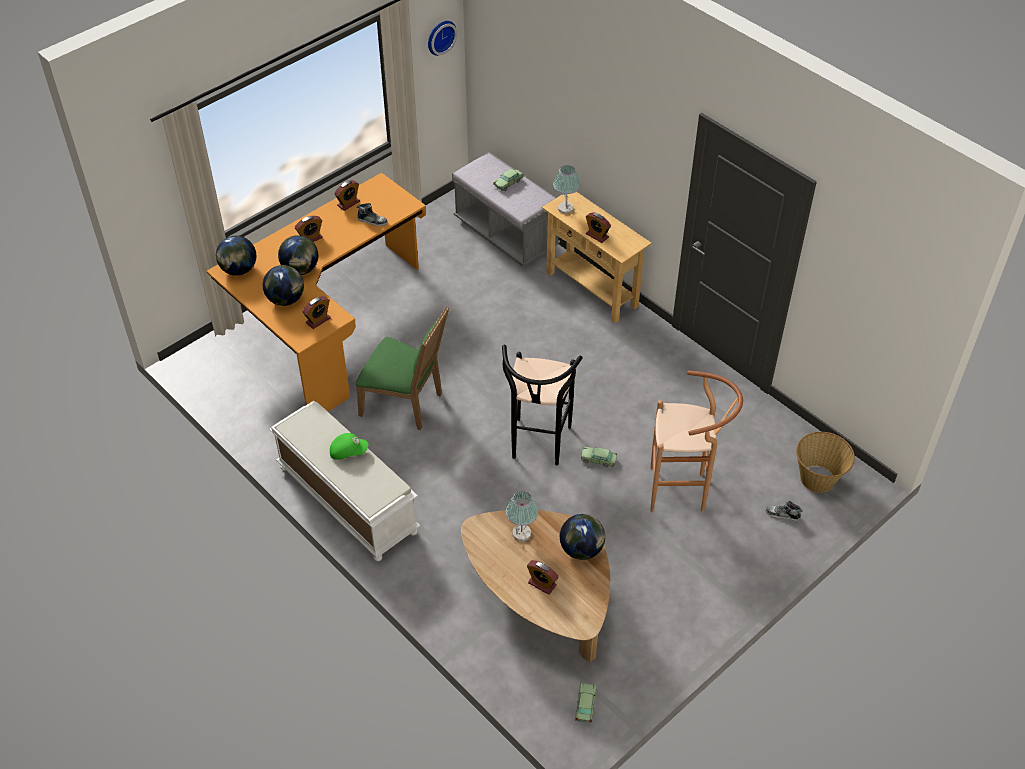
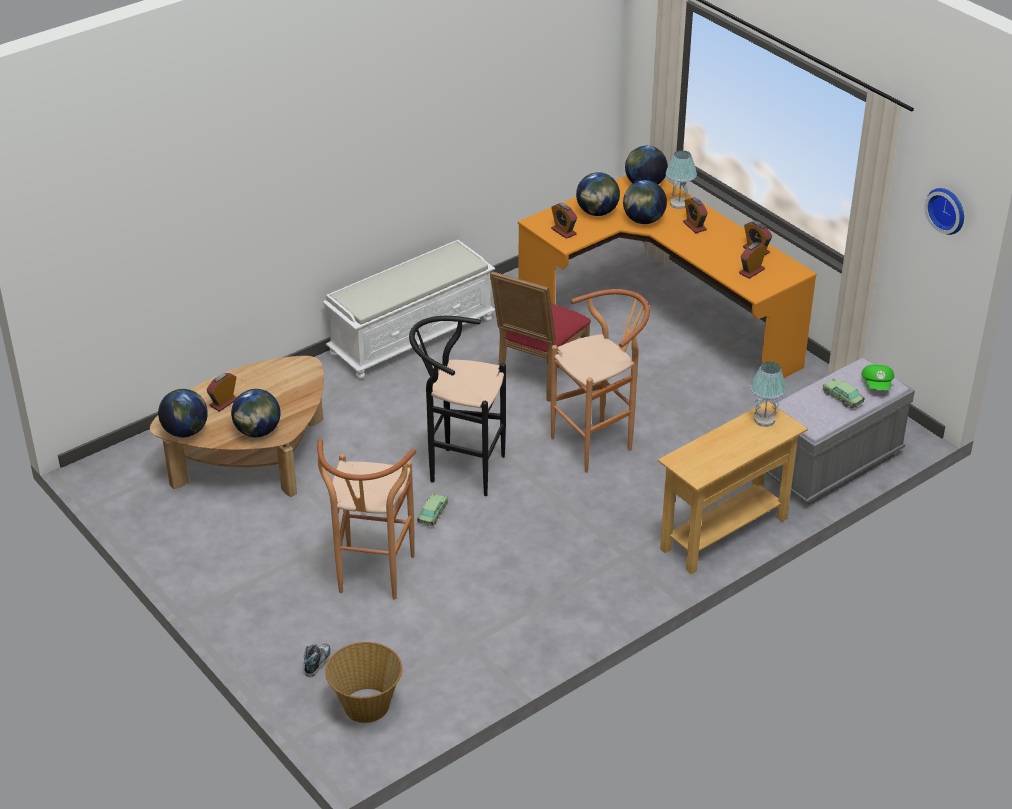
camera: 95 degrees right, 10 degrees down
green cap [330,433,368,460] -> green cap moved to [861,365,894,390]
green chair [356,307,449,430] -> red chair [490,271,591,402]
shoe [357,203,388,226] -> none
table lamp [506,491,538,542] -> table lamp moved to [666,150,697,209]
toy car [575,683,597,723] -> none
alarm clock [586,213,611,243] -> alarm clock moved to [739,242,767,279]
none -> globe [158,389,208,437]
none -> brown stool [551,289,650,473]

